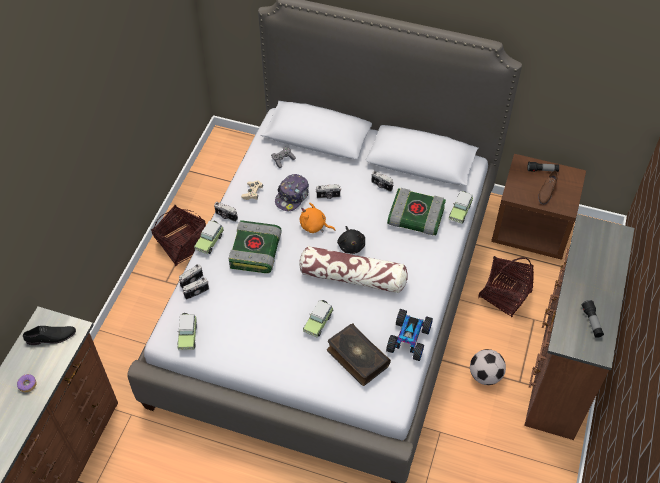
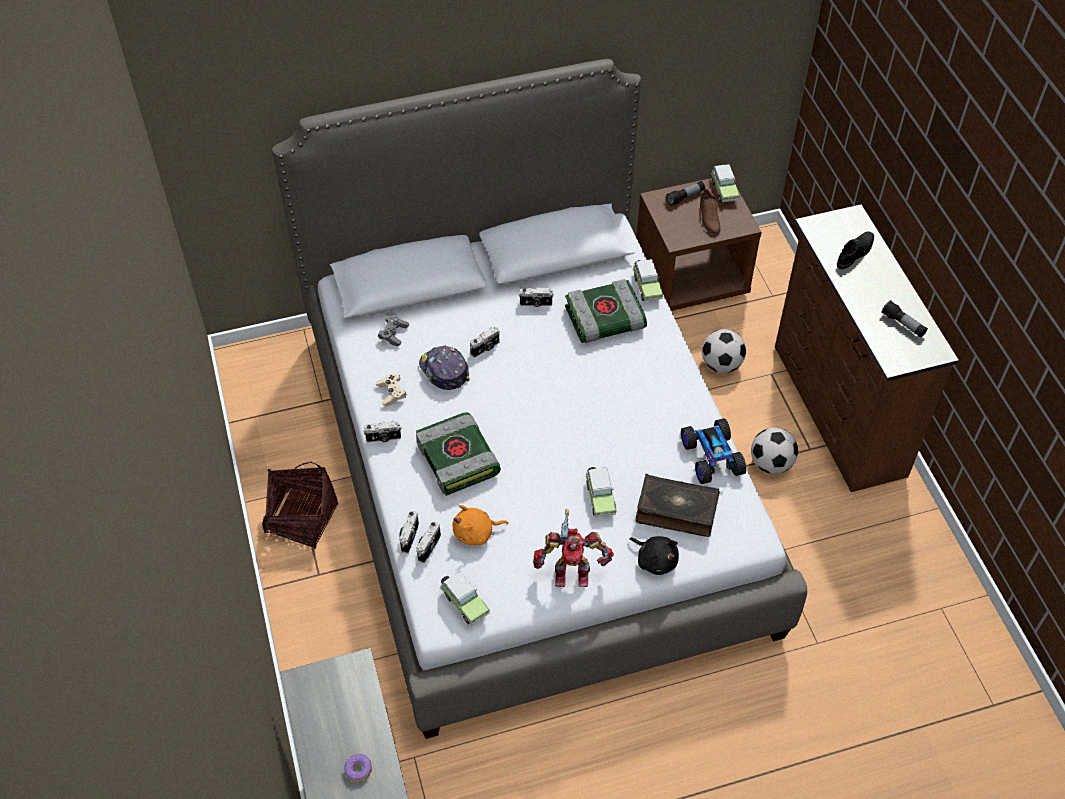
camera: 35 degrees left, 0 degrees up
black shoe [23,326,76,345] -> black shoe moved to [837,231,874,270]
toy car [194,220,224,255] -> toy car moved to [711,164,740,202]
cap [275,174,309,211] -> cap turned 150 degrees clockwise [419,345,470,390]
pillow [299,246,408,293] -> none
orange plush toy [300,203,336,233] -> orange plush toy moved to [453,505,508,545]
black plush toy [337,226,365,254] -> black plush toy moved to [630,536,679,575]
basket [478,256,534,317] -> football [702,329,746,373]
none -> toy robot [533,509,614,587]

